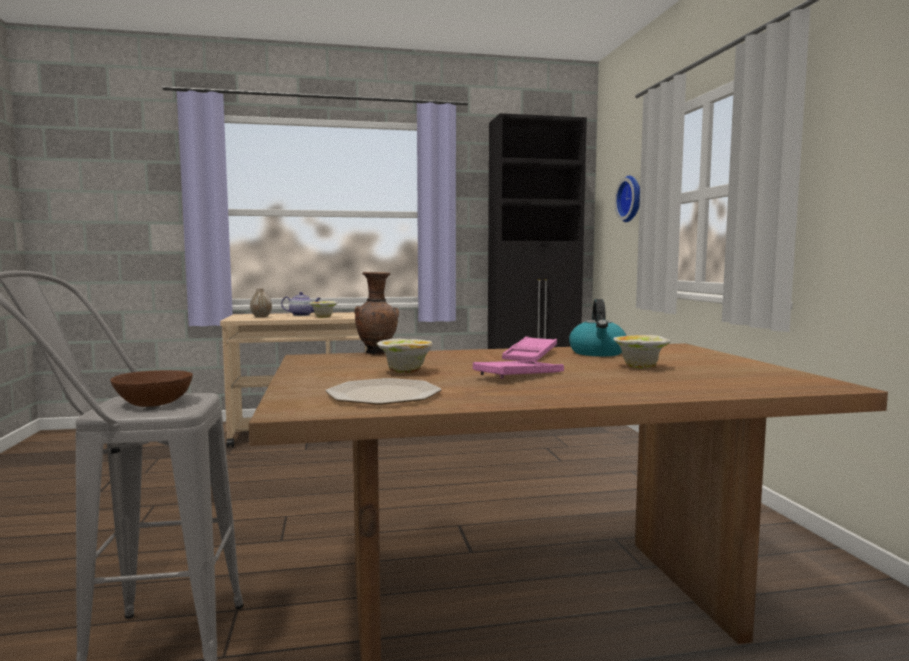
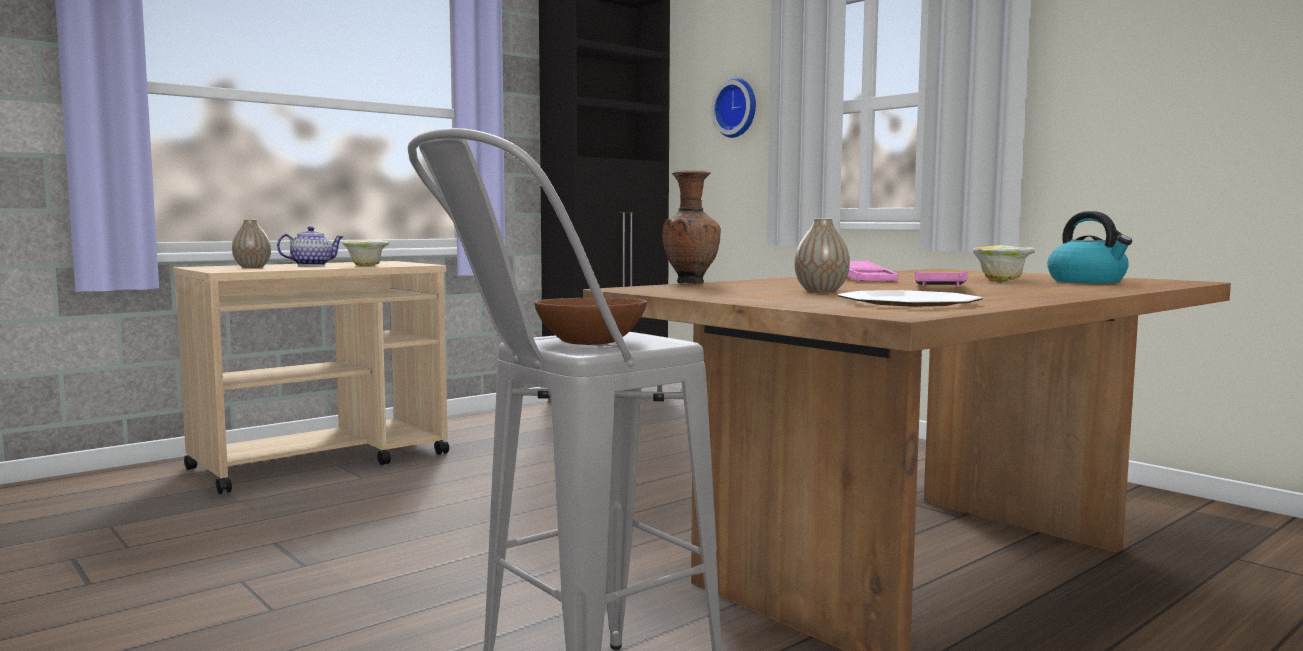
camera: 30 degrees left, 0 degrees up
bowl [377,339,433,373] -> vase [794,219,850,293]
kettle [569,299,627,356] -> kettle moved to [1047,211,1132,283]

